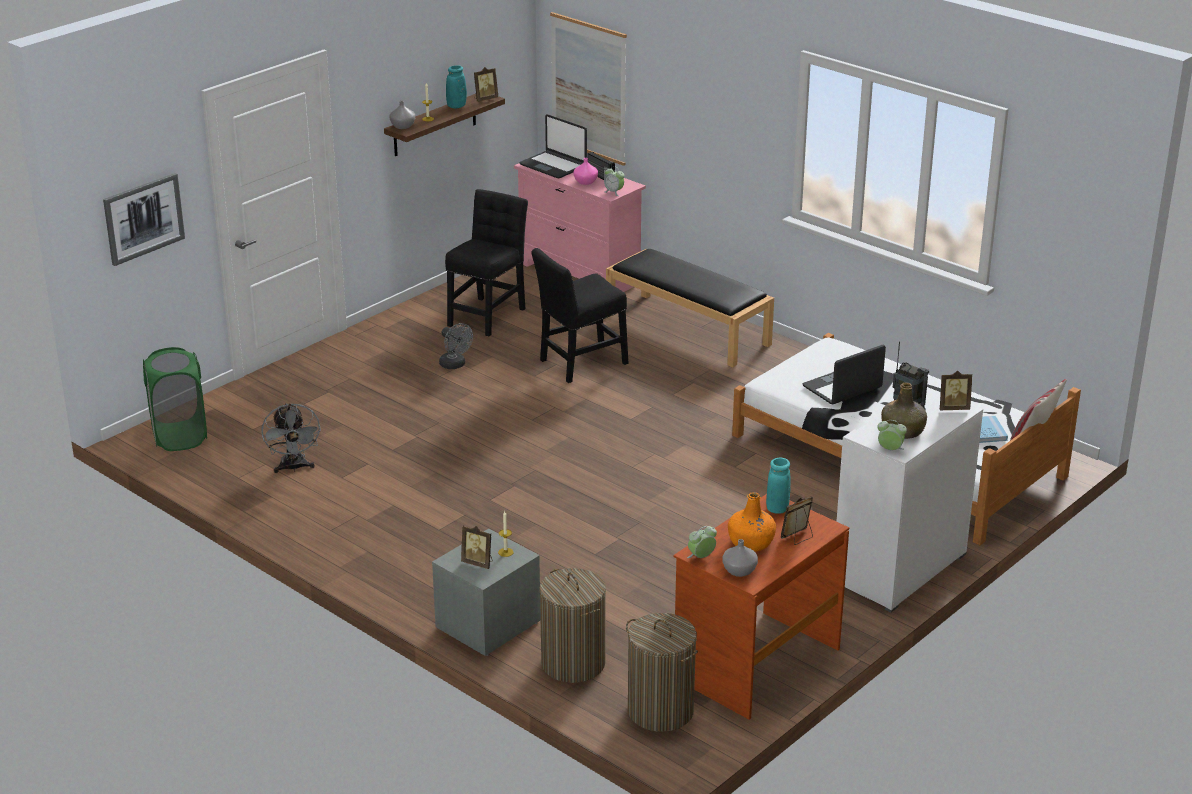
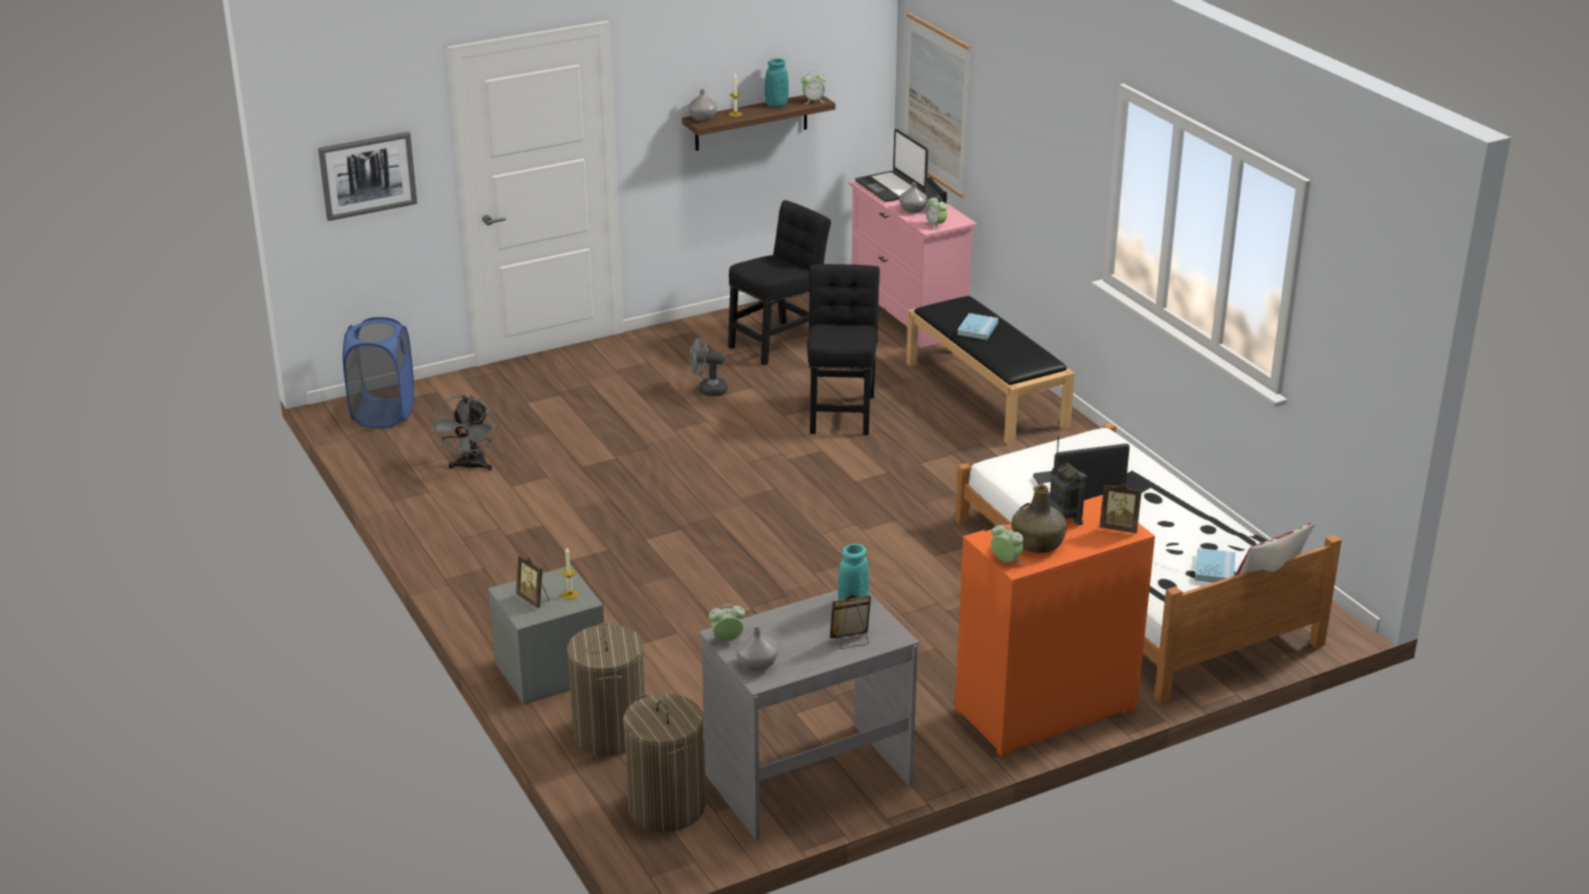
camera: 20 degrees right, 0 degrees up
green laundry basket [143,347,207,451] -> blue laundry basket [343,317,414,428]
grey fan [439,323,473,369] -> grey fan turned 120 degrees clockwise [689,338,728,396]
picture frame [474,67,498,102] -> alarm clock [801,71,826,104]
black chair [531,248,629,383] -> black chair turned 105 degrees clockwise [807,264,880,435]
pink vase [574,158,598,185] -> grey vase [899,182,928,213]
brown desk [673,494,849,719] -> grey desk [699,590,919,841]
orange bottle [728,492,776,552] -> none
white cabinet [836,387,983,612] -> orange cabinet [955,495,1155,757]
none -> blue book [957,313,998,340]

